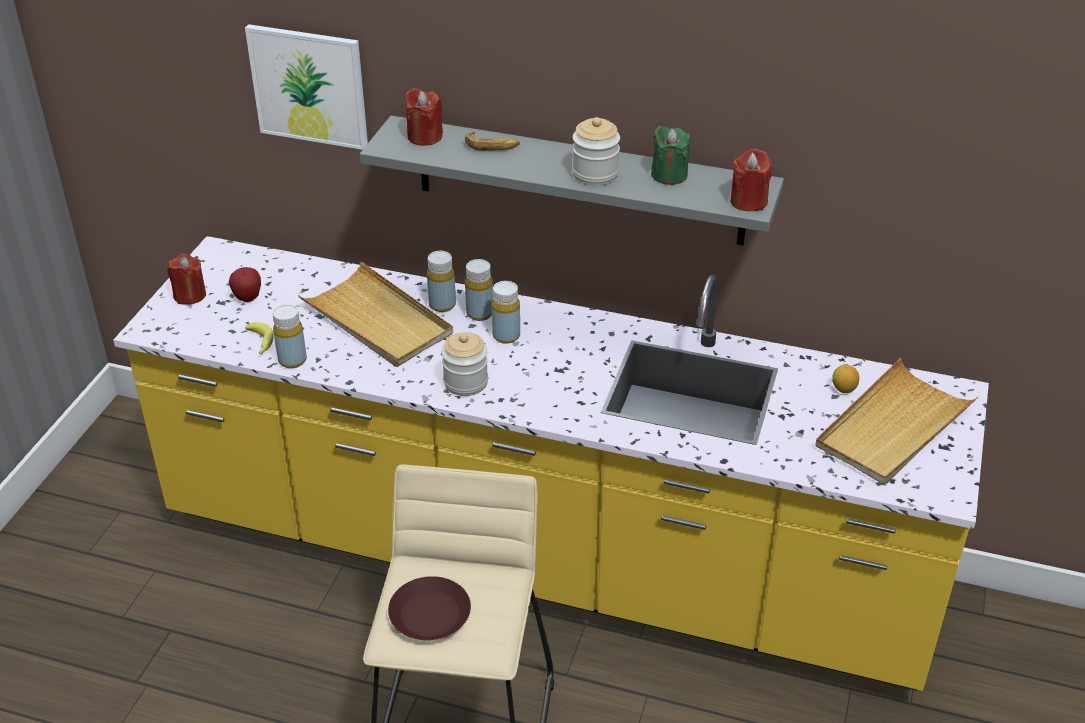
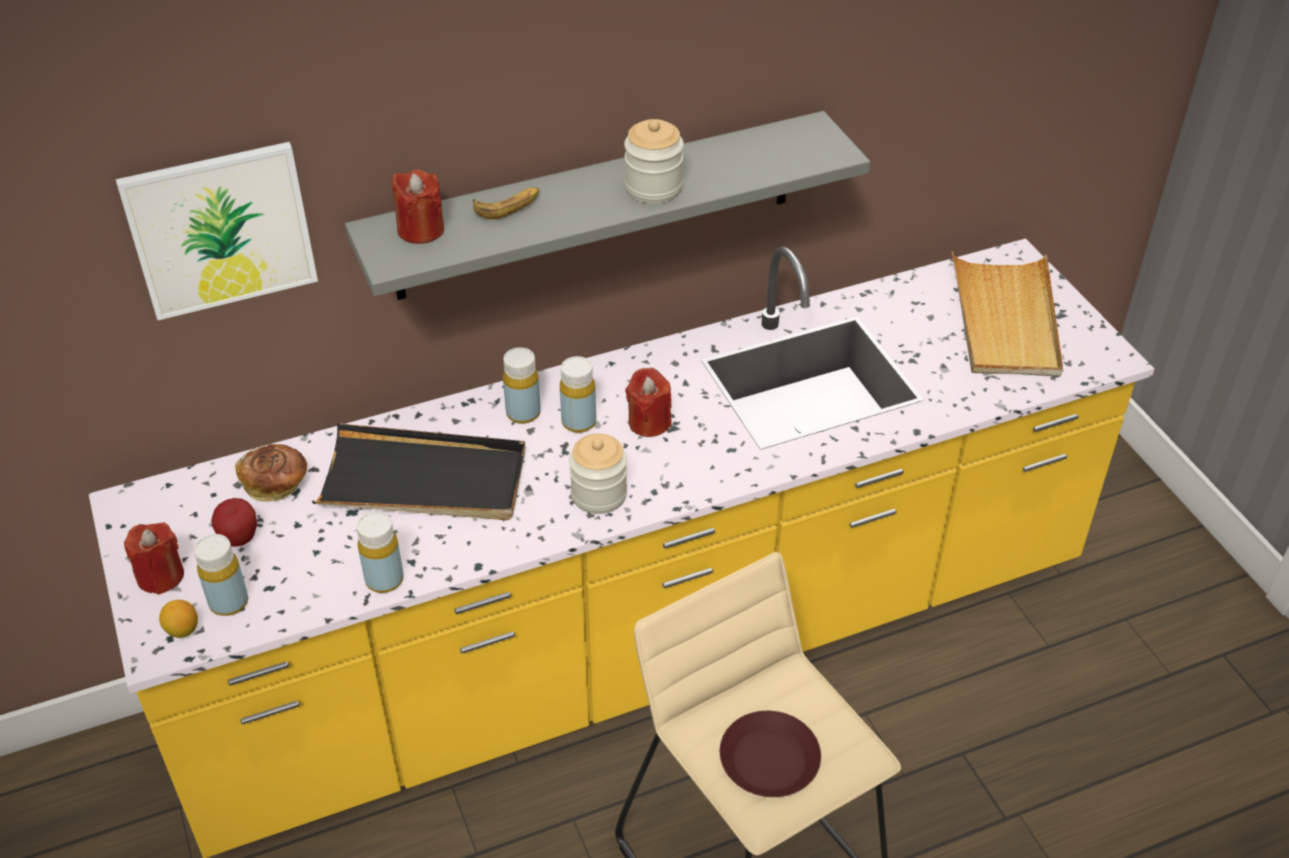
camera: 40 degrees left, 5 degrees up
banana [245,322,274,355] -> none
beige tray [298,262,453,367] -> black tray [312,423,526,520]
yellow bottle [427,251,456,312] -> yellow bottle moved to [194,534,248,616]
green candle [651,126,690,185] -> none
red candle [730,149,772,211] -> red candle moved to [626,368,672,437]
lemon [832,365,859,393] -> lemon moved to [159,600,198,638]
none -> bread [235,444,308,502]

